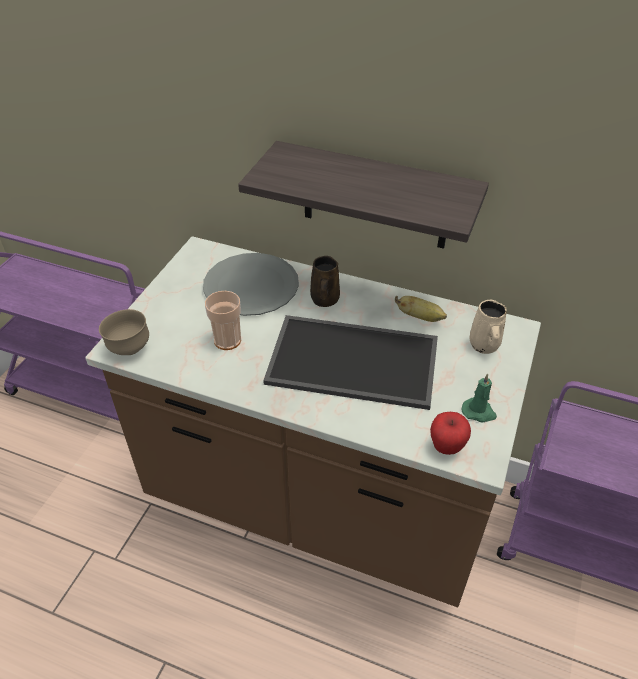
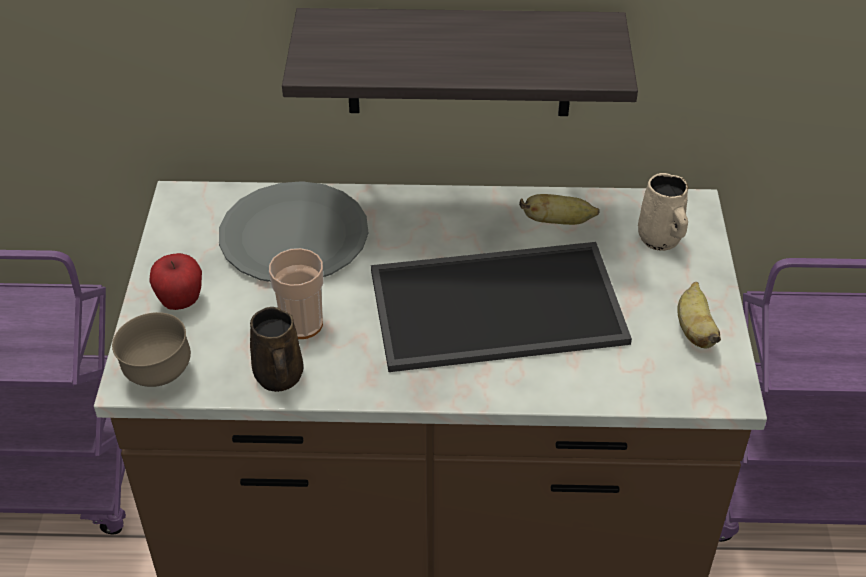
camera: 20 degrees left, 0 degrees up
brown mug [310,256,340,307] -> brown mug moved to [250,307,304,392]
apple [430,412,471,455] -> apple moved to [149,253,202,310]
green candle [461,374,497,422] -> banana [677,282,721,349]

